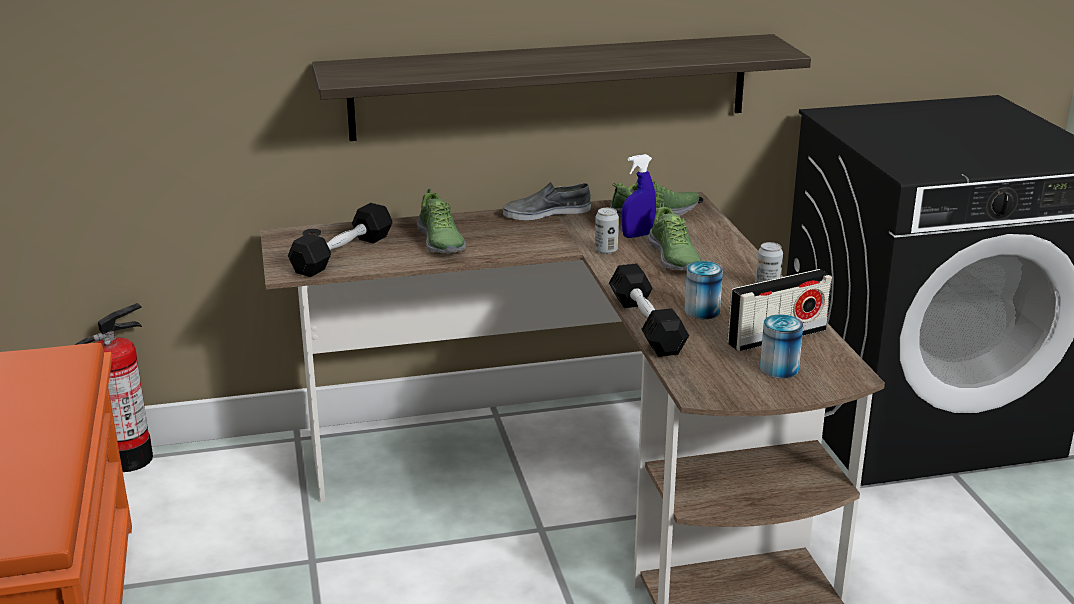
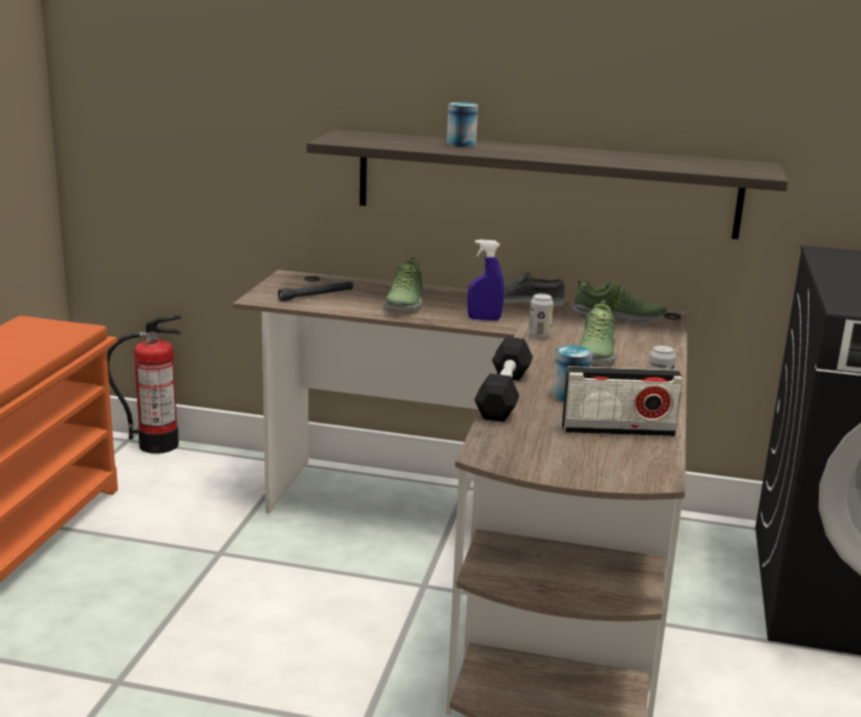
camera: 25 degrees right, 5 degrees down
black dumbbell [288,203,392,277] -> black flashlight [278,281,353,301]
blue spray bottle [622,154,656,238] -> blue spray bottle moved to [467,239,504,321]
can [760,314,803,379] -> can moved to [447,102,478,147]

